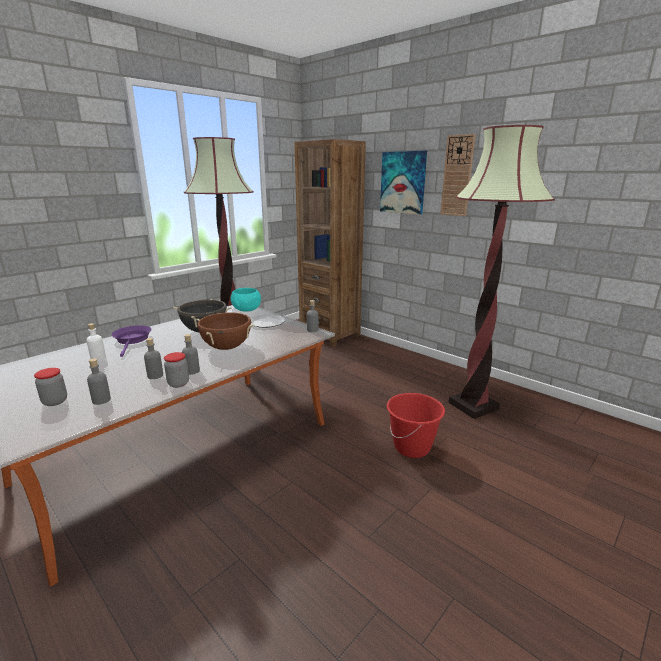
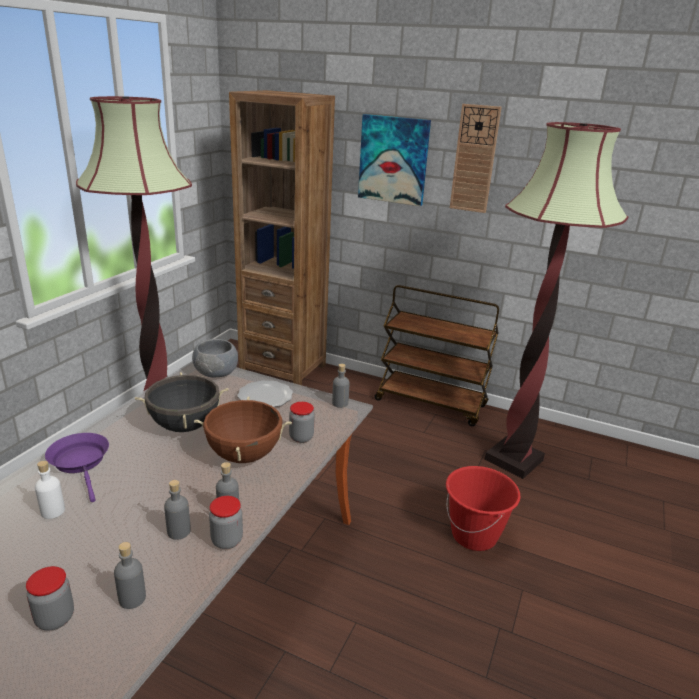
camera: 20 degrees left, 5 degrees up
turquoise bowl [231,288,261,311] -> grey bowl [192,339,238,378]
none -> jar [289,402,314,443]
none -> brown cart [374,285,499,426]

